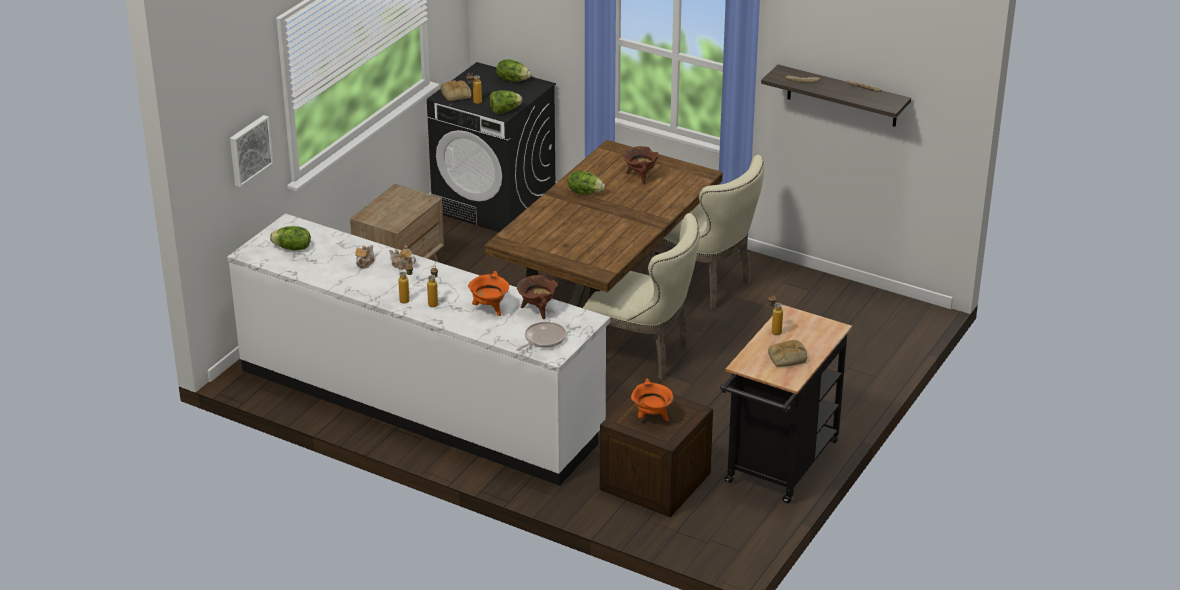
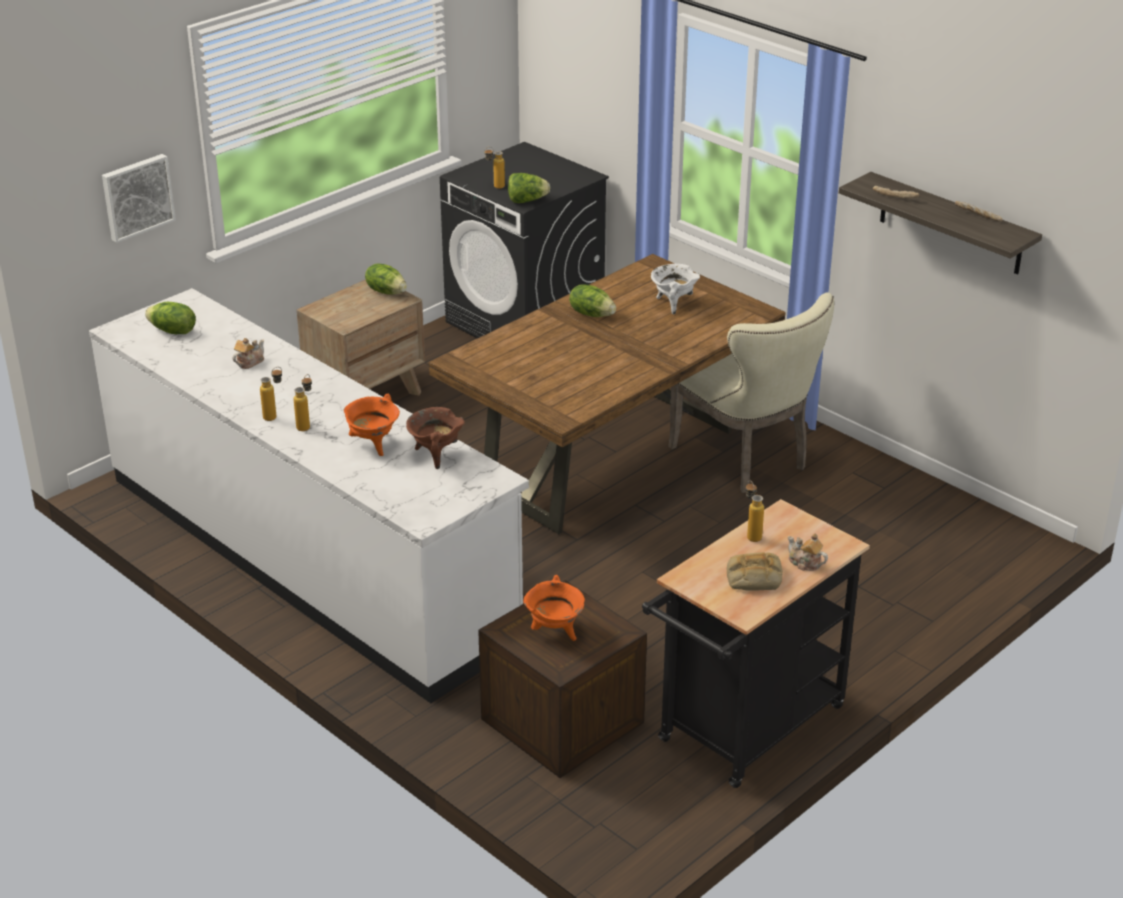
camera: 15 degrees right, 0 degrees up
teapot [389,245,416,270] -> teapot moved to [788,533,828,571]
bread [440,80,472,101] -> none
lettuce [496,60,531,82] -> lettuce moved to [365,264,407,295]
frying pan [516,322,566,351] -> none
beige chair [583,213,700,380] -> none
brown cooking pot [623,146,659,185] -> white cooking pot [651,264,700,315]

